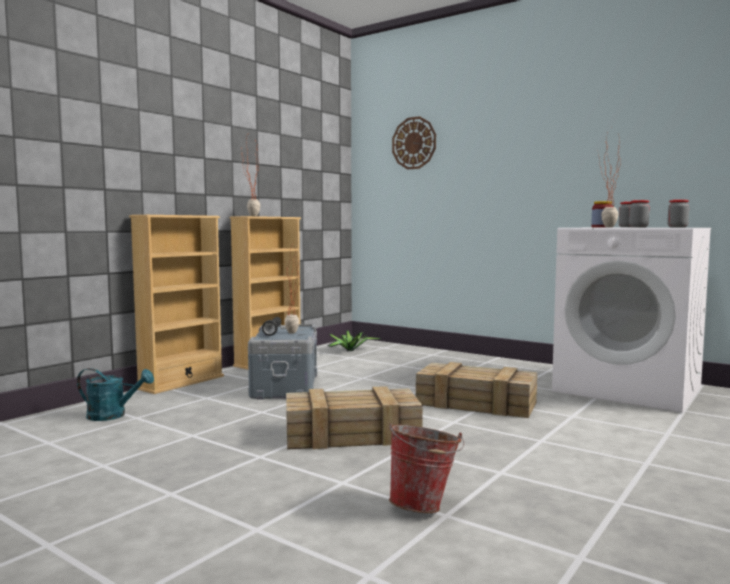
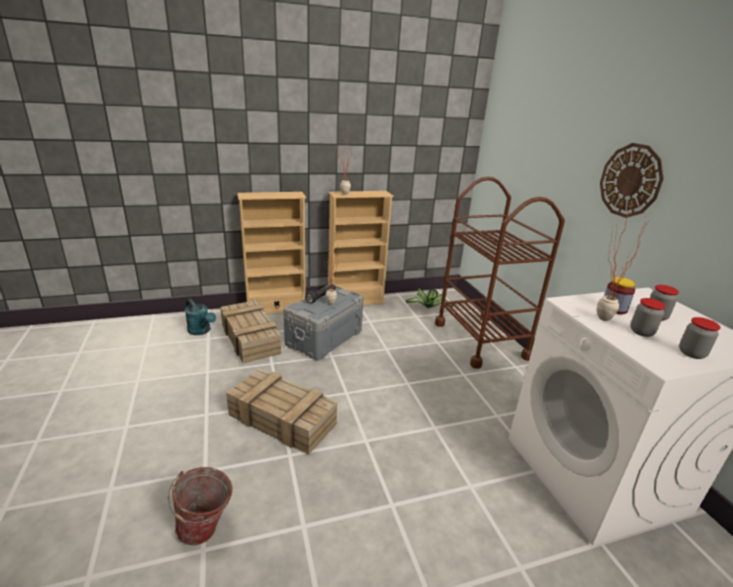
camera: 35 degrees right, 20 degrees up
wall clock [392,116,436,169] -> wall clock moved to [600,143,664,218]
crate [416,362,537,418] -> crate moved to [220,300,281,363]
none -> brown cart [435,177,565,369]

